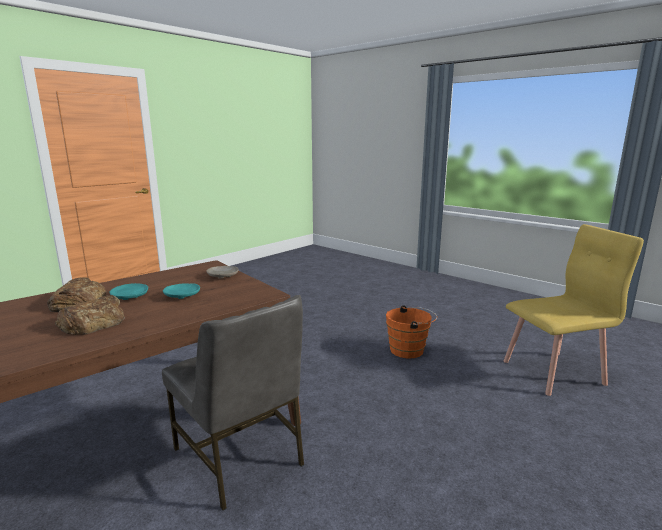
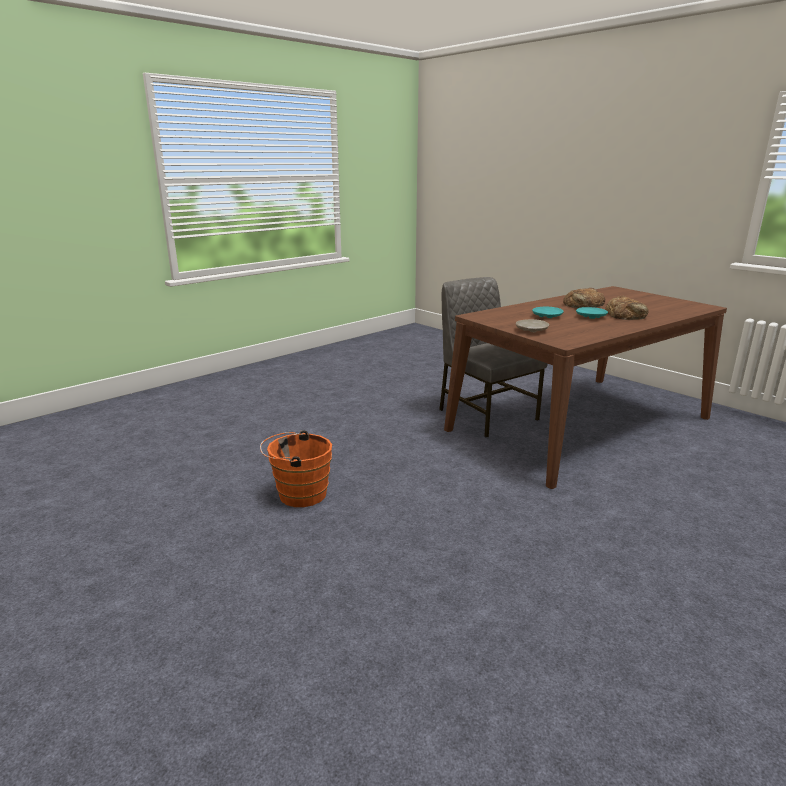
camera: 175 degrees left, 5 degrees up
yellow chair [504,224,644,396] -> none

